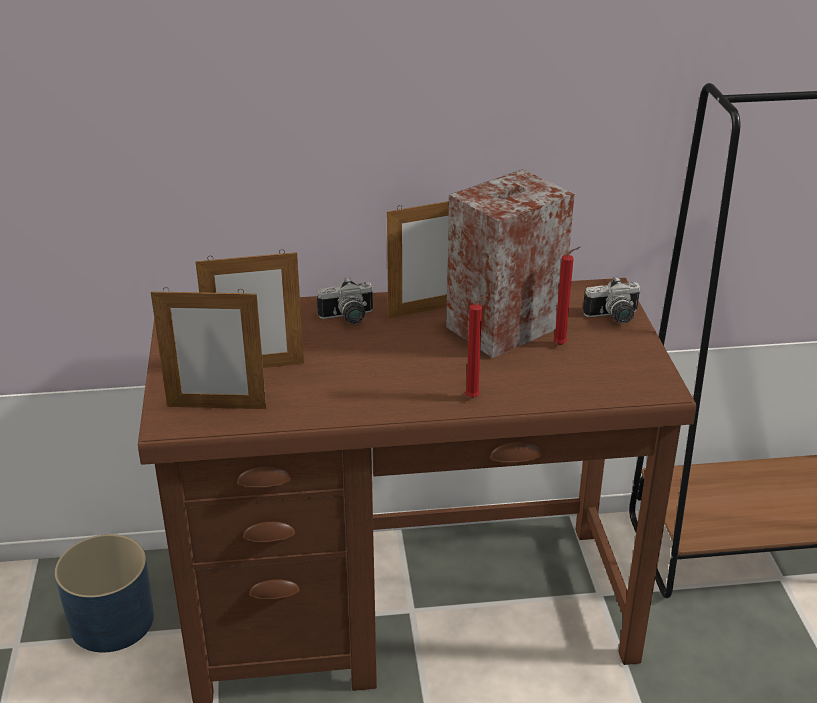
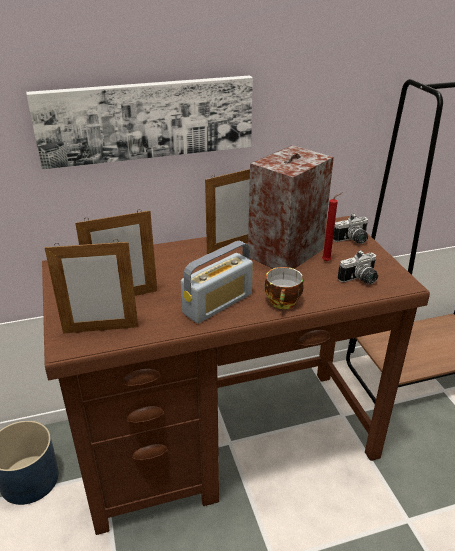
camera: 10 degrees left, 0 degrees up
camera [317,277,373,324] -> camera moved to [338,250,378,284]
red candle [465,294,489,398] -> cup [265,267,304,309]
none -> picture [27,75,253,169]
none -> radio [181,241,253,323]

